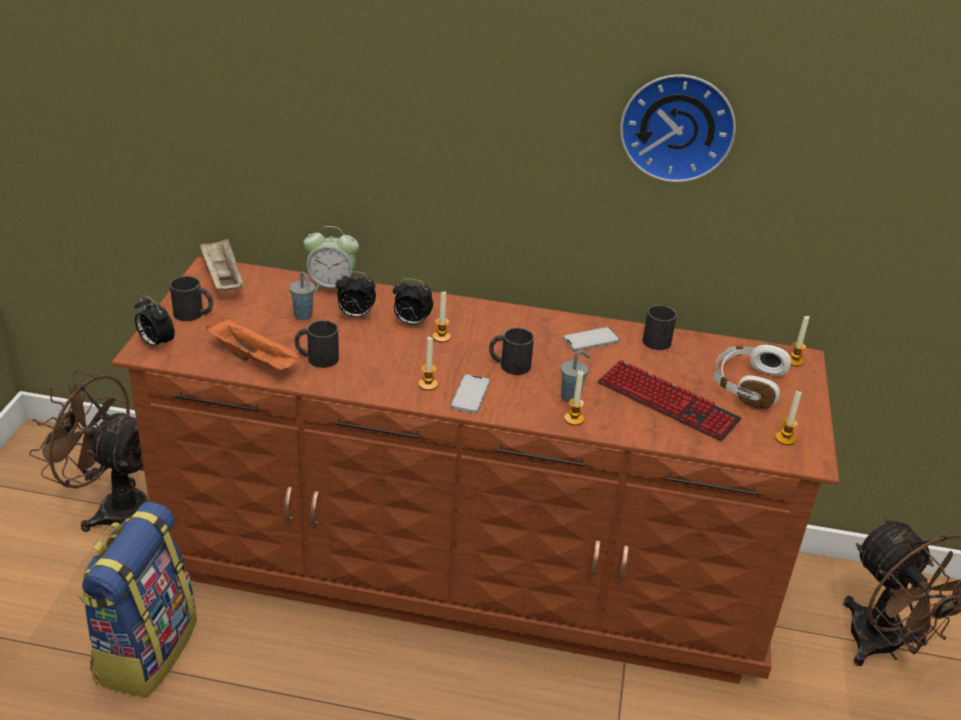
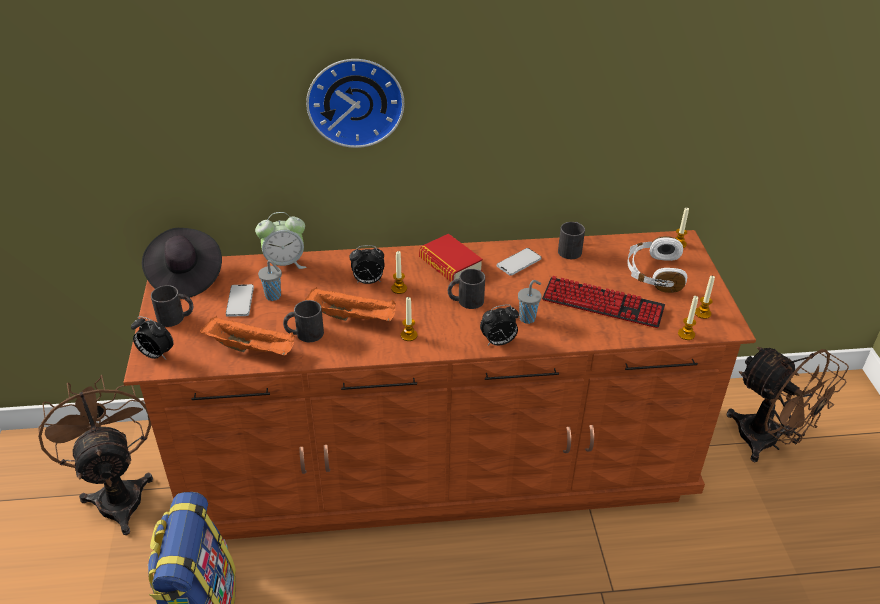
camera: 15 degrees left, 5 degrees up
brown fan [29,370,148,532] -> brown fan turned 60 degrees clockwise [38,375,153,535]
beige tray [199,238,244,291] -> black hat [142,228,222,298]
alarm clock [335,271,376,318] -> alarm clock moved to [480,304,519,345]
phone [451,374,490,413] -> phone moved to [226,284,254,317]
candle [564,370,584,425] -> candle moved to [678,296,698,340]
wall clock [620,74,736,183] -> wall clock moved to [306,59,404,148]
none -> orange tray [304,287,396,321]
none -> book [419,234,483,282]

